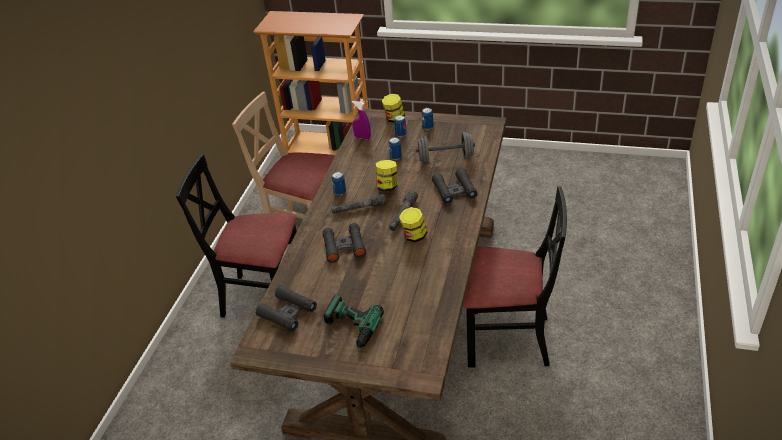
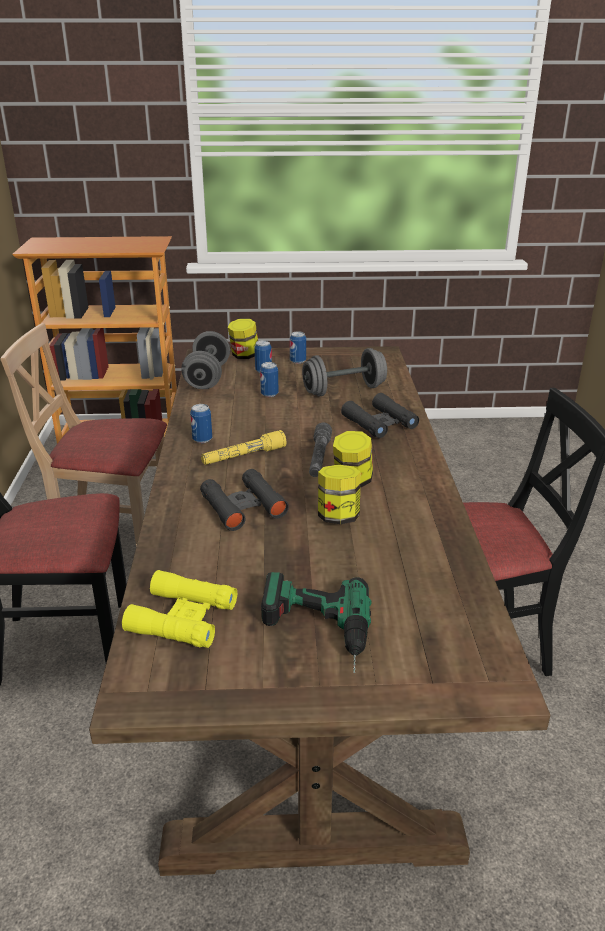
camera: 20 degrees left, 10 degrees down
black binoculars [256,285,317,332] -> yellow binoculars [122,570,237,648]
grey flashlight [332,194,386,214] -> yellow flashlight [201,430,286,465]
purple spray bottle [352,101,371,139] -> grey dumbbell [181,331,230,389]
jar [376,160,397,191] -> jar moved to [318,465,361,524]

